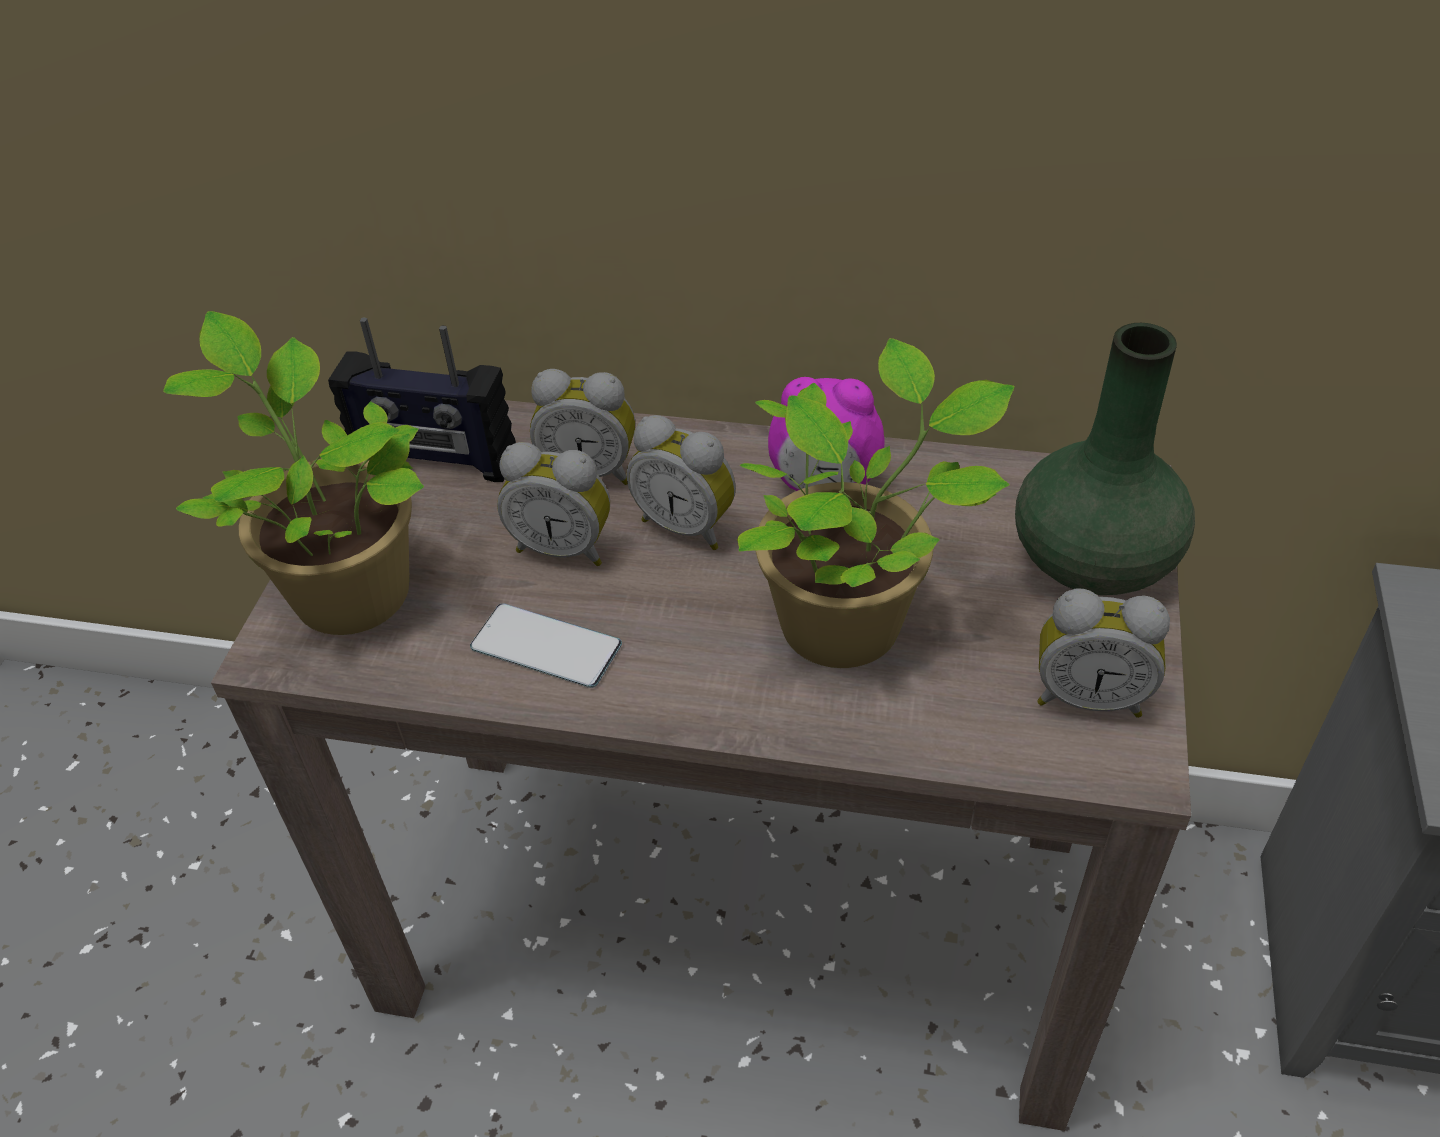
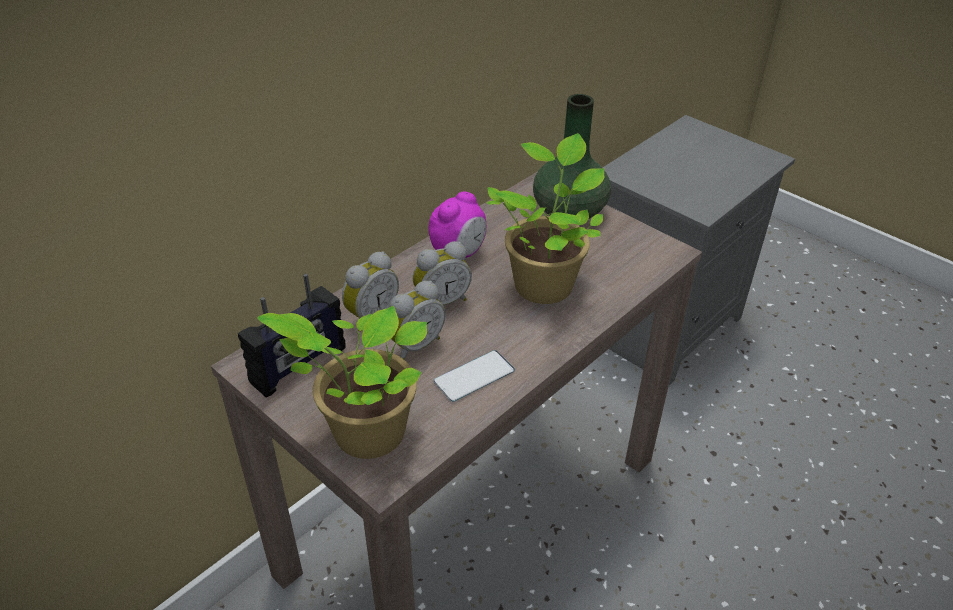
camera: 60 degrees left, 5 degrees down
alarm clock [1037,588,1170,718] -> none

